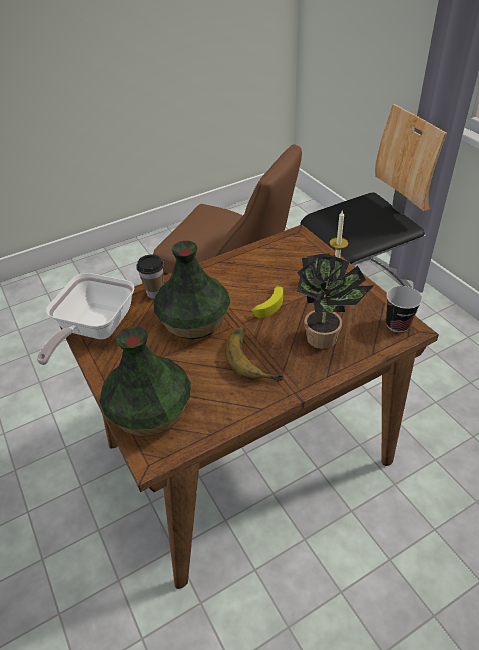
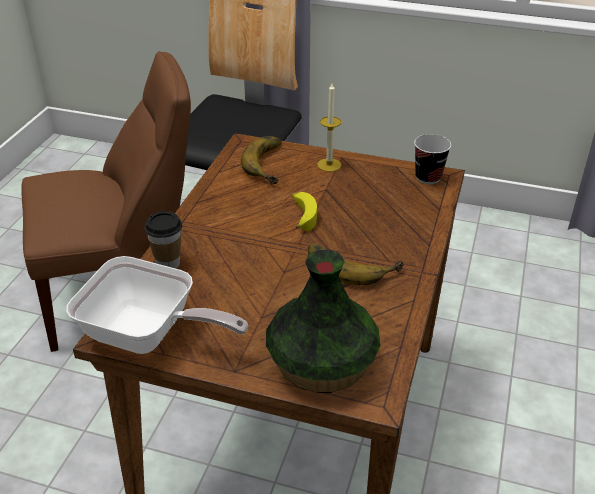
camera: 45 degrees left, 5 degrees down
frying pan [37,273,134,365] -> frying pan turned 45 degrees counterclockwise [66,256,248,354]
vase [153,241,230,340] -> none
potted plant [297,253,374,349] -> none
none -> banana [241,136,282,184]

